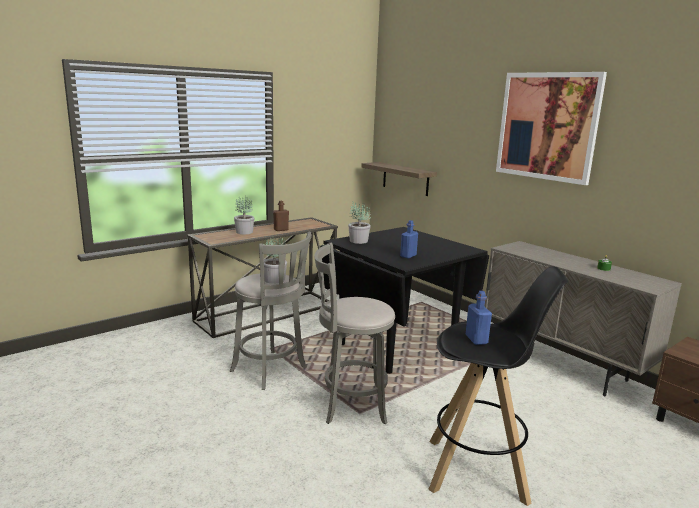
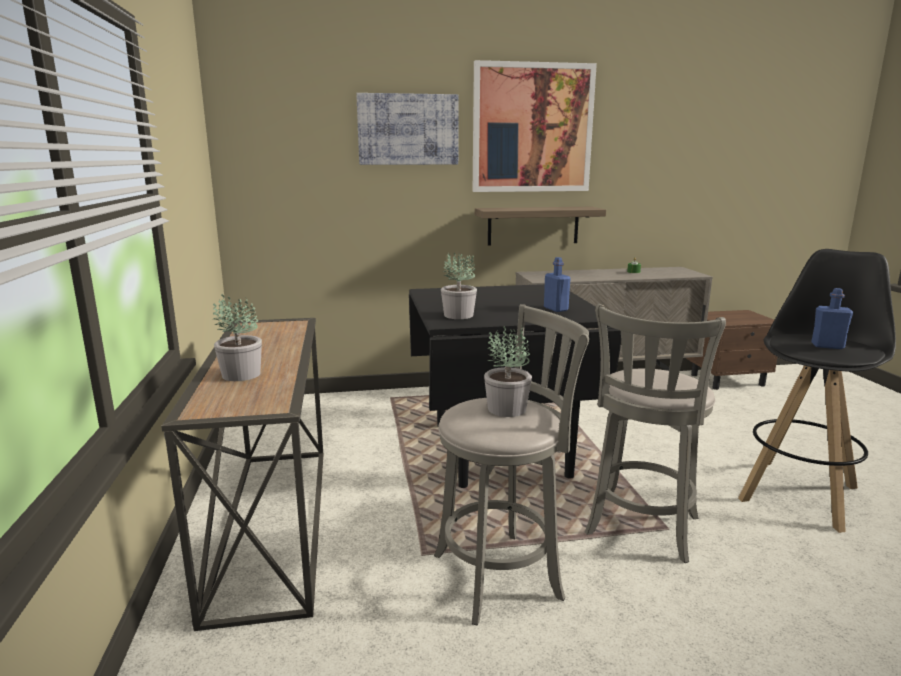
camera: 60 degrees left, 0 degrees up
brown bottle [273,201,289,231] -> none
shelf [361,162,437,196] -> shelf moved to [475,207,606,245]
none -> picture [356,93,459,165]

